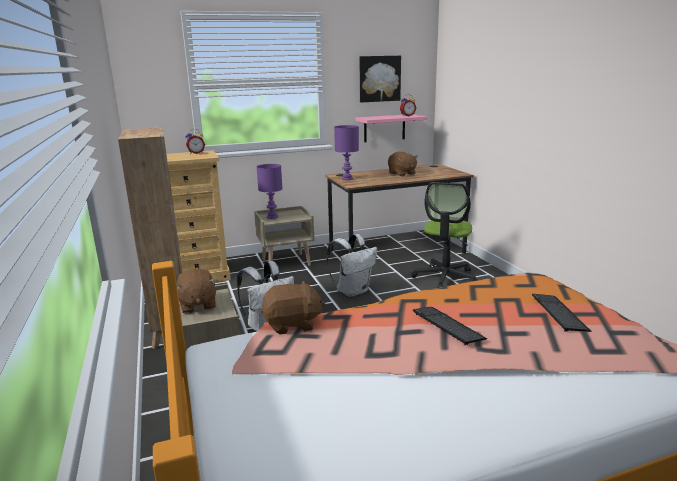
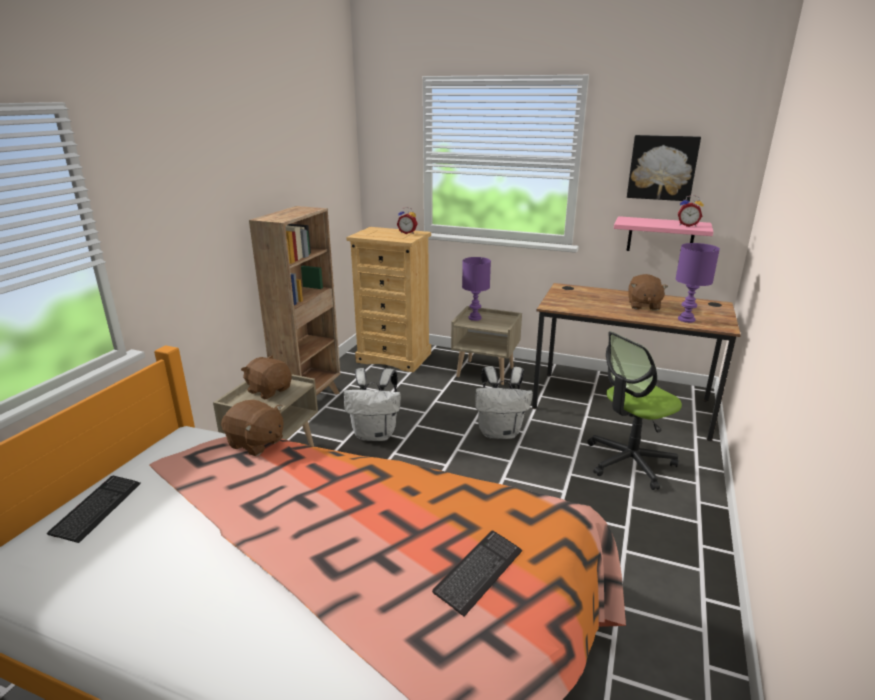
camera: 40 degrees right, 5 degrees up
brown plush toy [177,269,217,313] -> brown plush toy turned 105 degrees clockwise [241,355,292,399]
purple table lamp [334,125,359,180] -> purple table lamp moved to [675,243,720,323]
keyboard [413,307,487,345] -> keyboard moved to [47,476,141,543]

